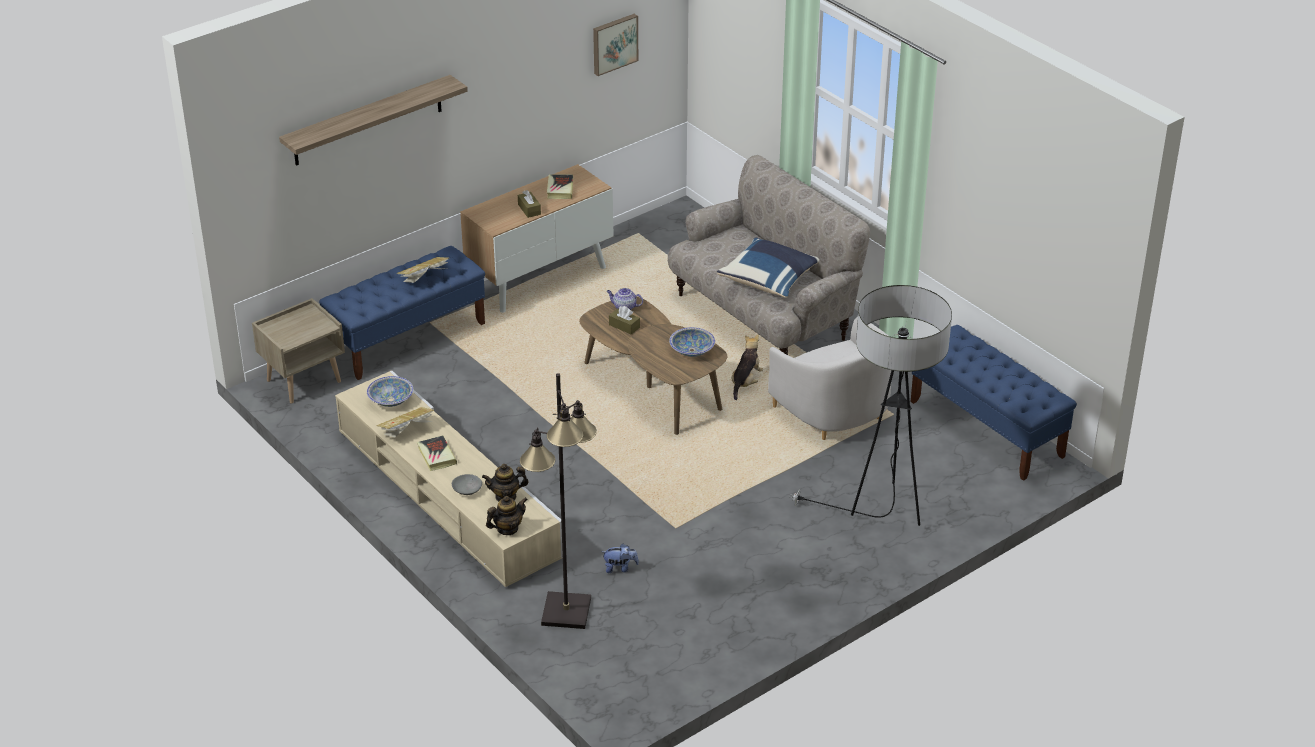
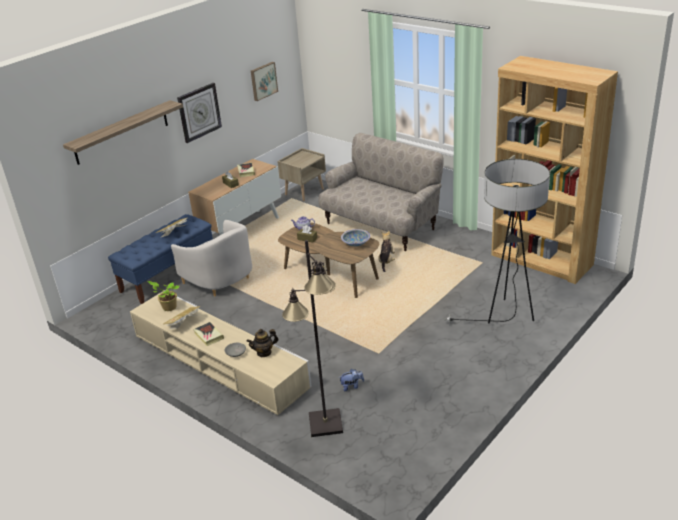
camera: 10 degrees left, 5 degrees down
beige nightstand [252,298,345,403] -> beige nightstand moved to [277,148,326,201]
bowl [367,376,413,407] -> potted plant [147,281,179,311]
teapot [486,496,528,535] -> none
blue pillow [717,237,819,298] -> none
white armchair [768,317,891,440] -> white armchair moved to [171,220,252,297]
blue bench [911,325,1077,481] -> brown bookcase [491,56,618,284]
none -> wall clock [177,83,222,143]

